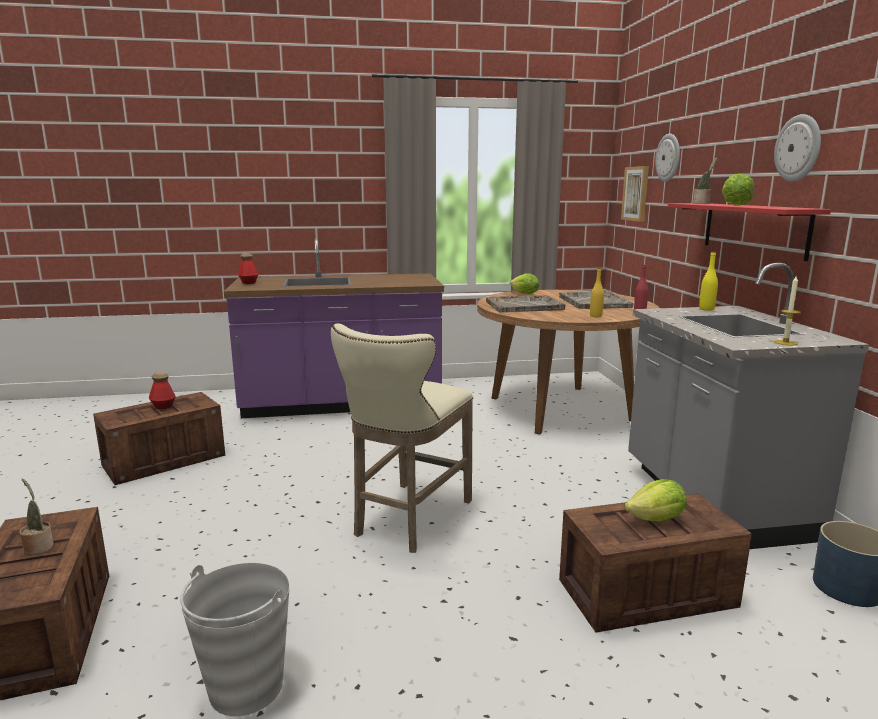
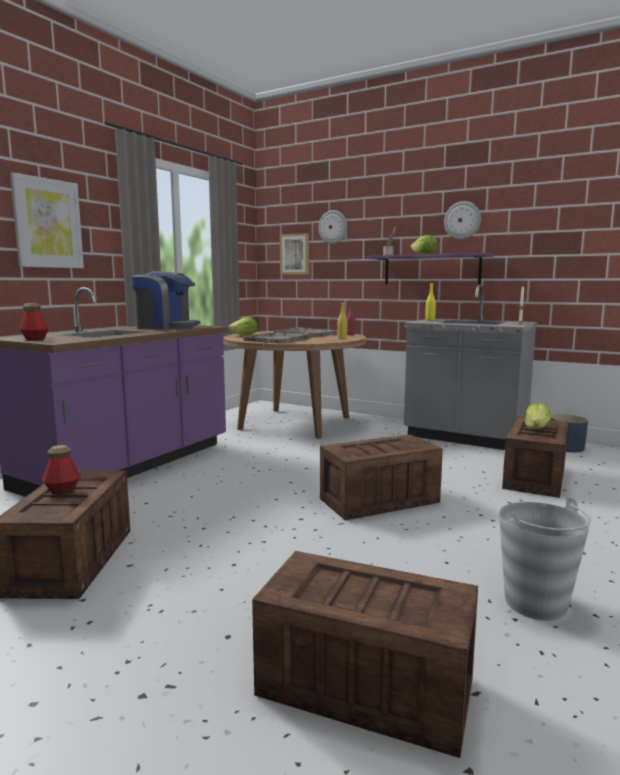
camera: 50 degrees left, 5 degrees down
potted plant [19,479,54,555] -> none
beige stool [331,323,473,553] -> crate [320,434,443,520]
red shelf [668,203,831,261] -> purple shelf [366,253,494,285]
none -> picture [10,172,84,268]
none -> coffee machine [131,271,200,329]

